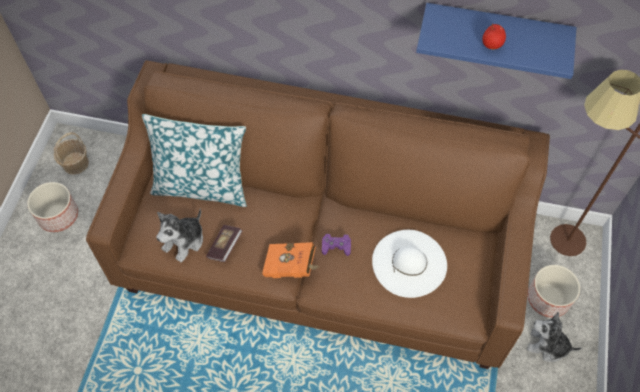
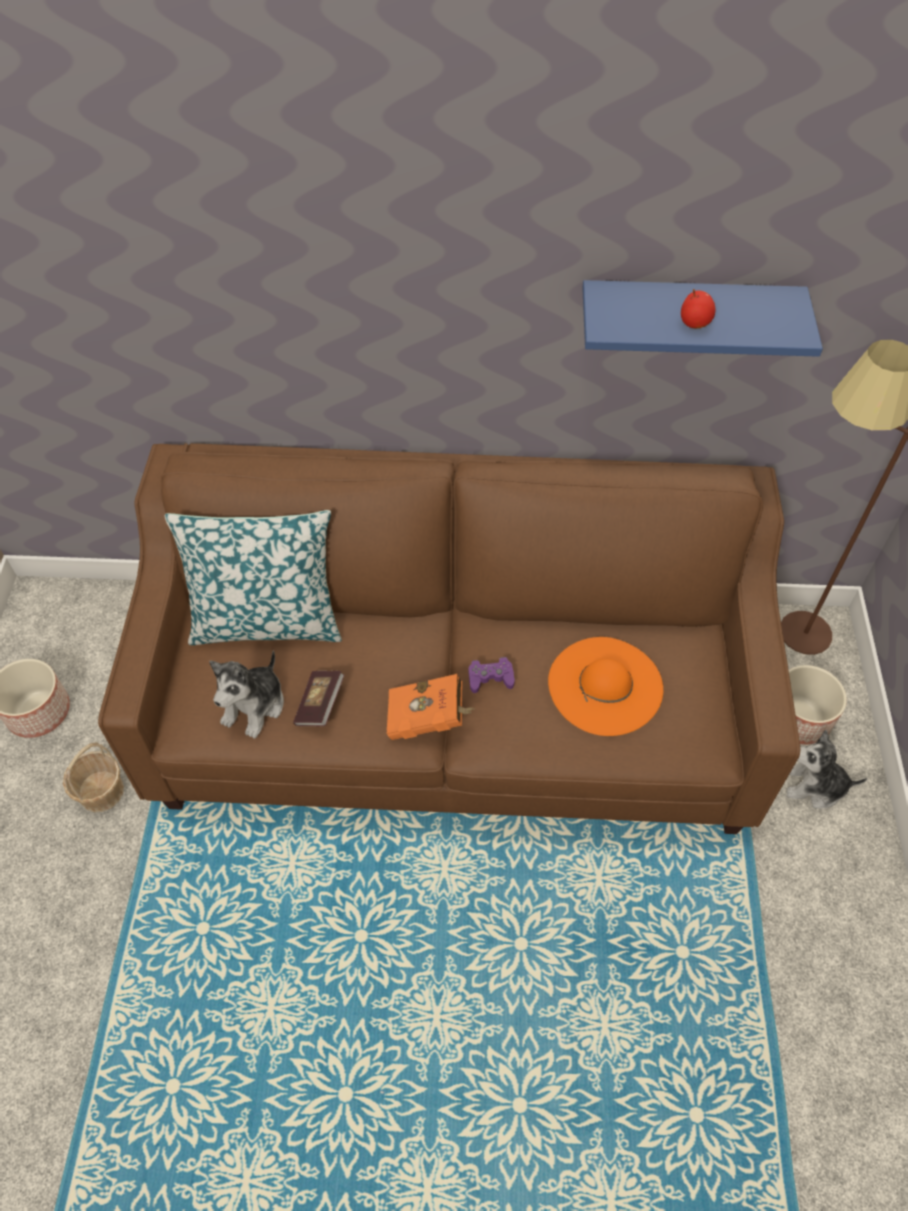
camera: 10 degrees left, 5 degrees down
basket [54,132,89,175] -> basket moved to [63,742,124,812]
white hat [372,230,447,298] -> orange hat [548,637,663,736]

